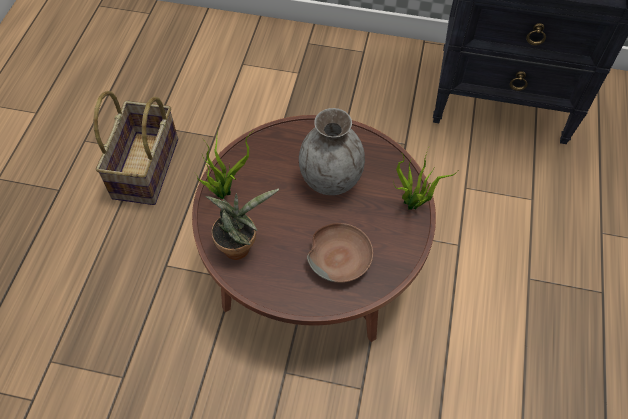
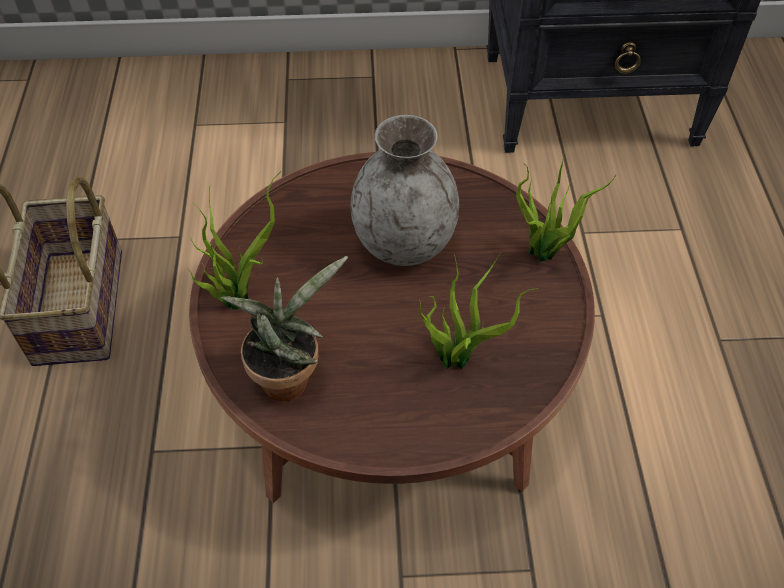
camera: 15 degrees left, 5 degrees down
brown bowl [307,223,373,283] -> potted plant [420,252,538,369]

